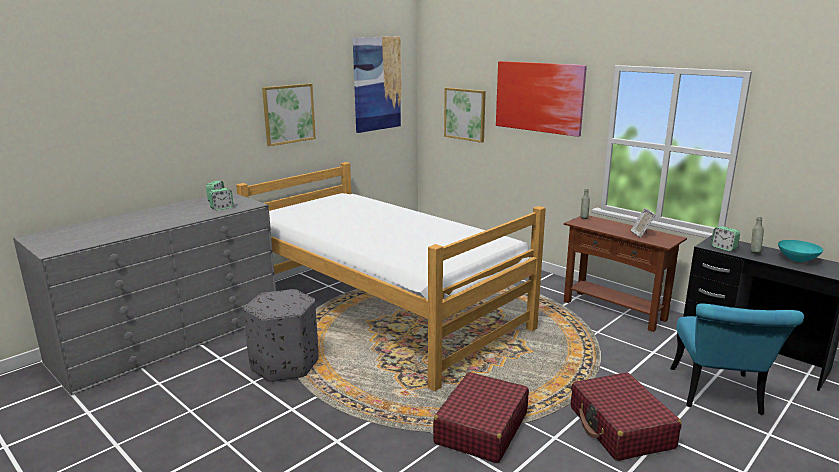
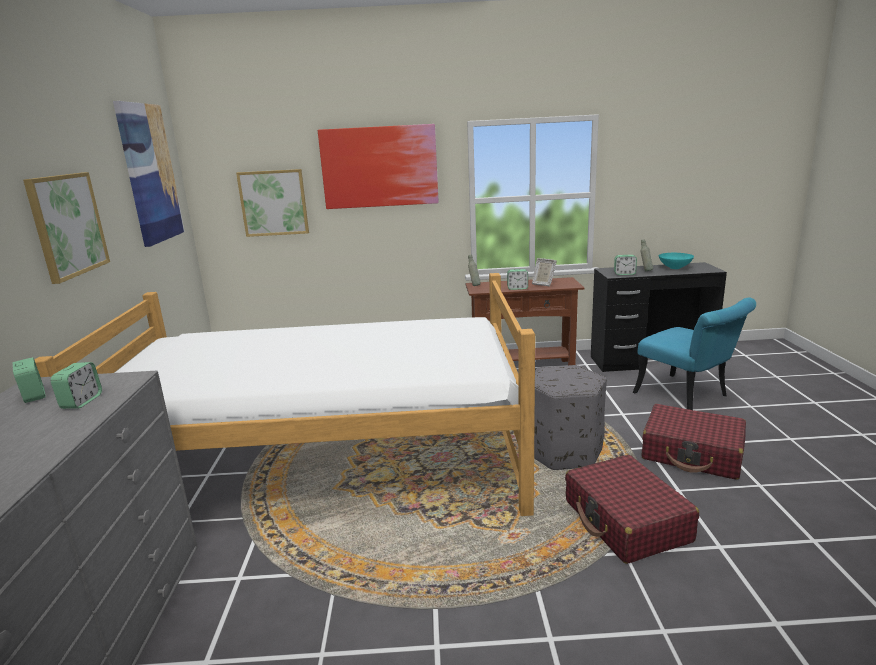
camera: 45 degrees left, 0 degrees up
grey ottoman [243,289,319,383] -> grey ottoman moved to [534,365,607,470]
none -> alarm clock [507,269,528,290]

